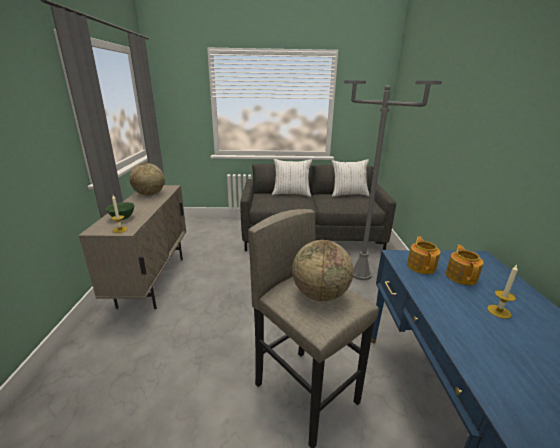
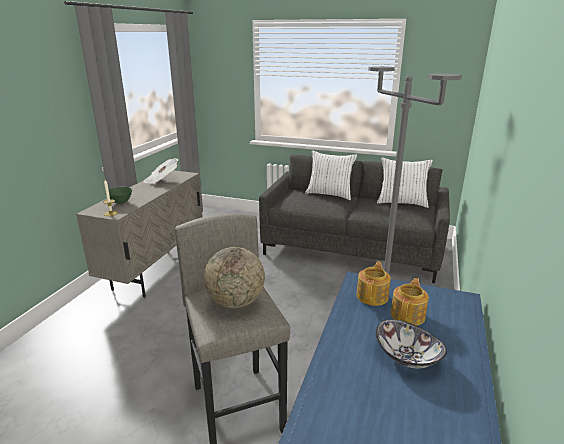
camera: 20 degrees right, 0 degrees up
globe [129,163,165,196] -> newspaper [143,158,178,184]
candle [487,265,518,319] -> bowl [376,319,447,368]

